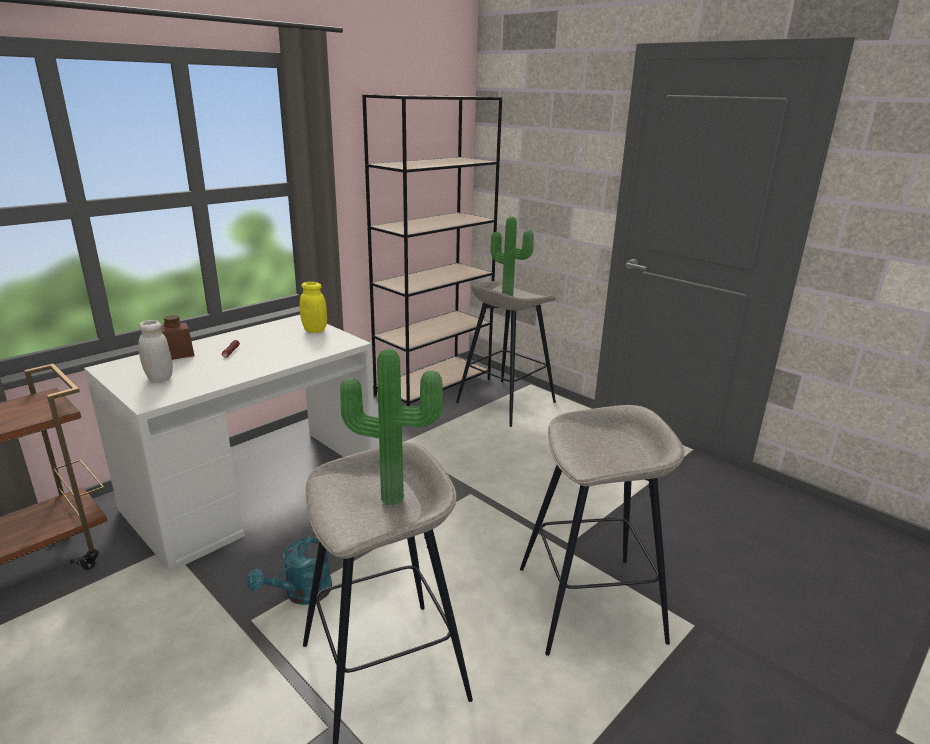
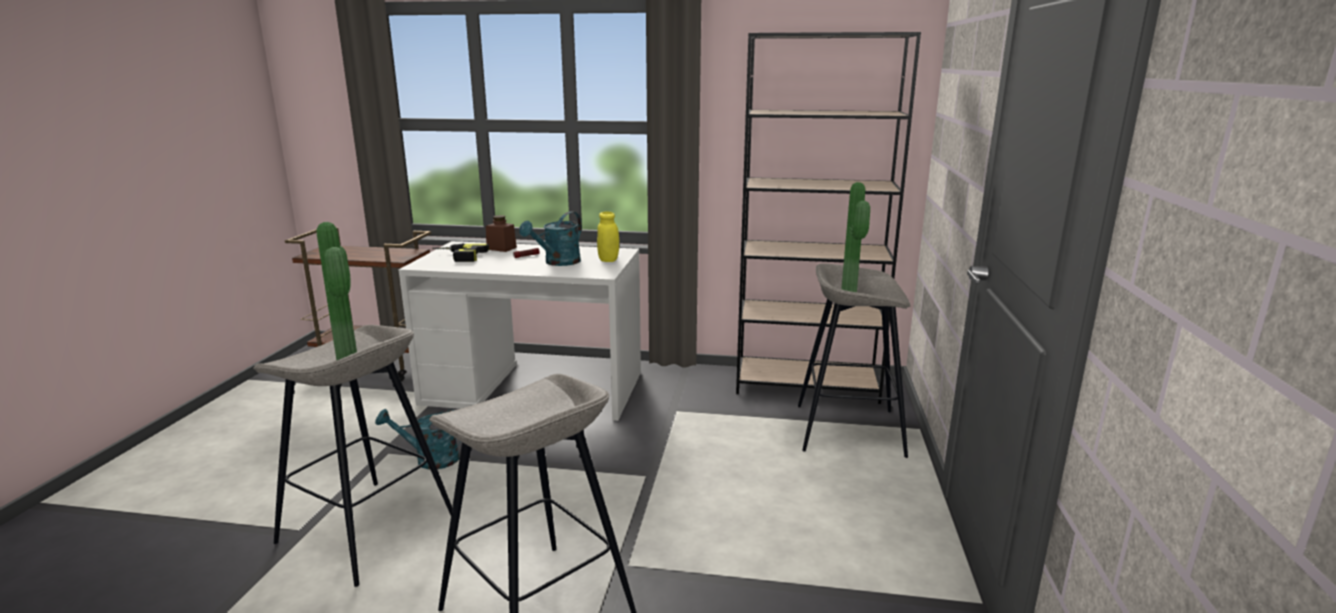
camera: 55 degrees right, 5 degrees down
white jar [138,320,173,383] -> power drill [432,243,489,262]
none -> turquoise watering can [519,211,582,266]

